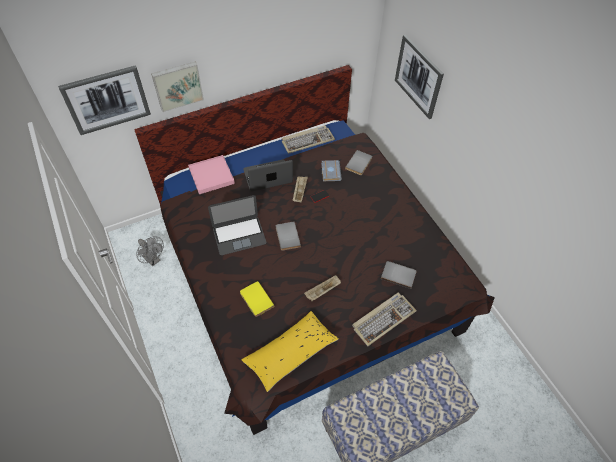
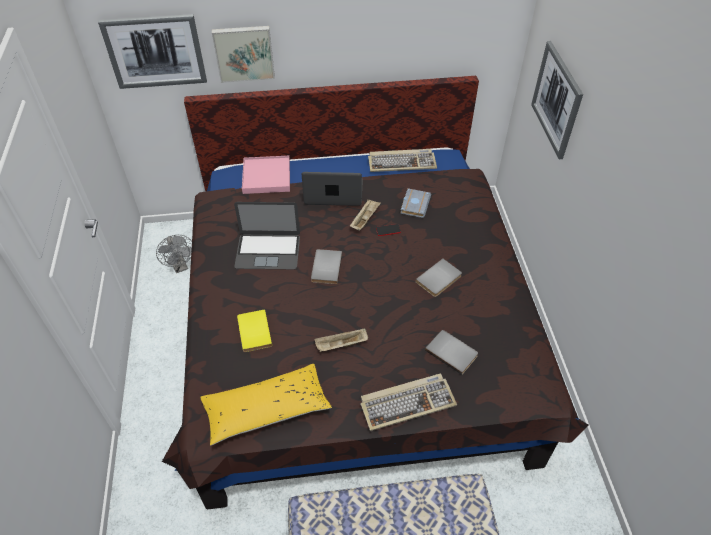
camera: 20 degrees right, 5 degrees down
grey book [345,150,372,175] -> grey book moved to [415,259,462,297]

